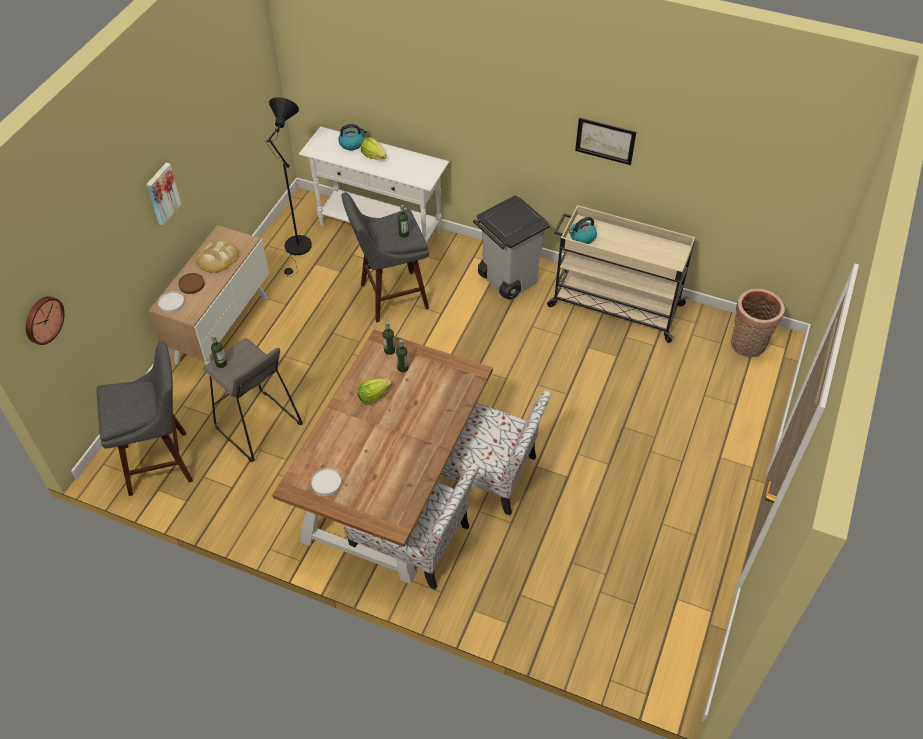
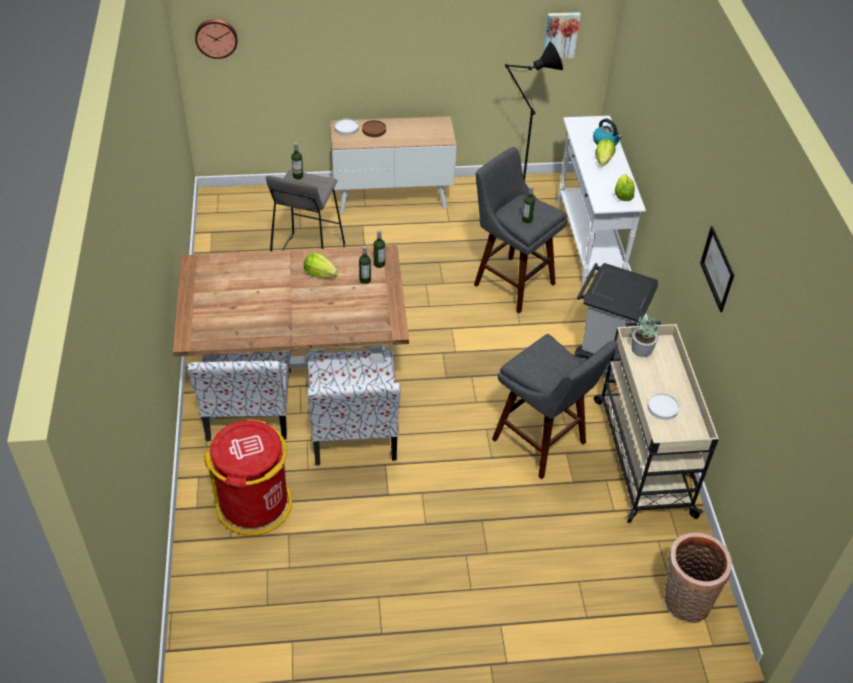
camera: 60 degrees right, 5 degrees down
grey stool [96,341,193,496] -> grey stool moved to [492,334,618,479]
picture [146,163,182,225] -> picture moved to [543,12,581,59]
bread [196,241,239,273] -> none
white plate [311,468,342,496] -> white plate moved to [647,393,679,420]
kettle [569,217,597,244] -> potted plant [632,315,660,357]
none -> red trash can [204,419,292,536]
none -> lettuce [615,174,635,201]

